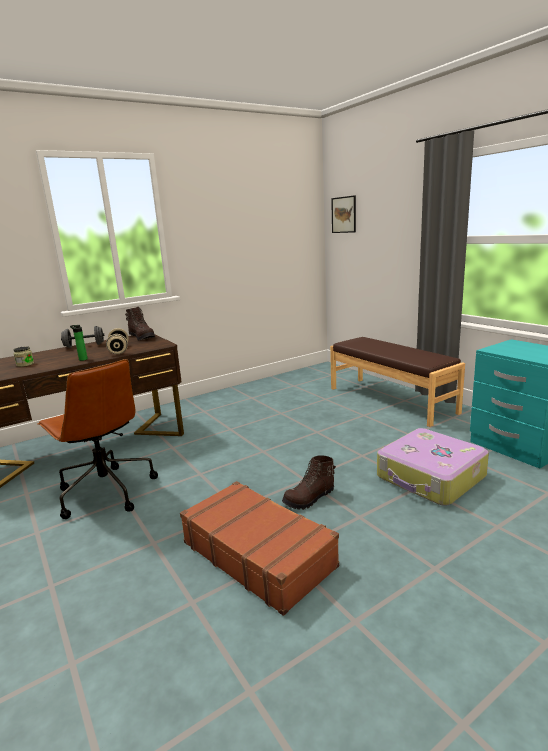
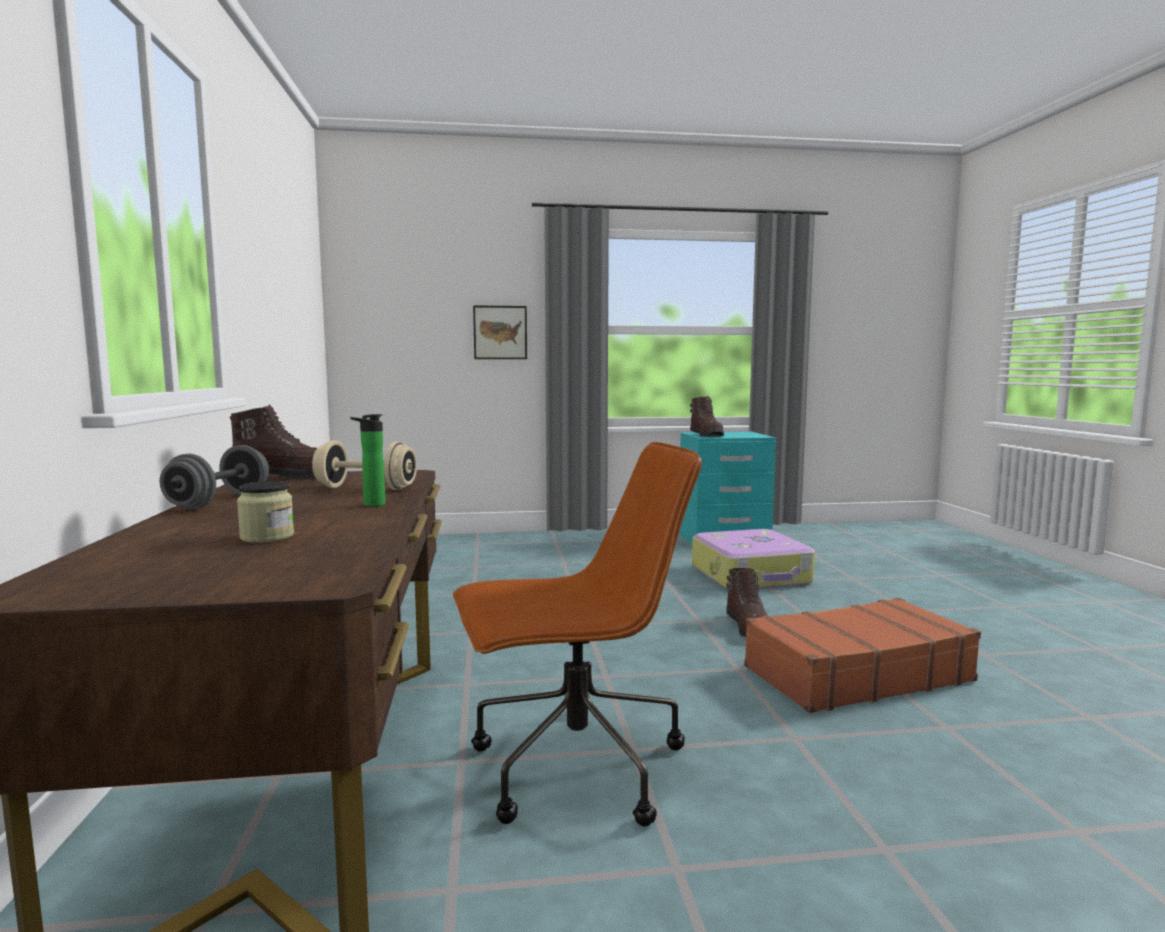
camera: 65 degrees left, 10 degrees down
brown bench [330,337,465,427] -> none
picture [331,195,356,233] -> picture moved to [473,305,527,359]
none -> brown boot [690,396,724,437]

